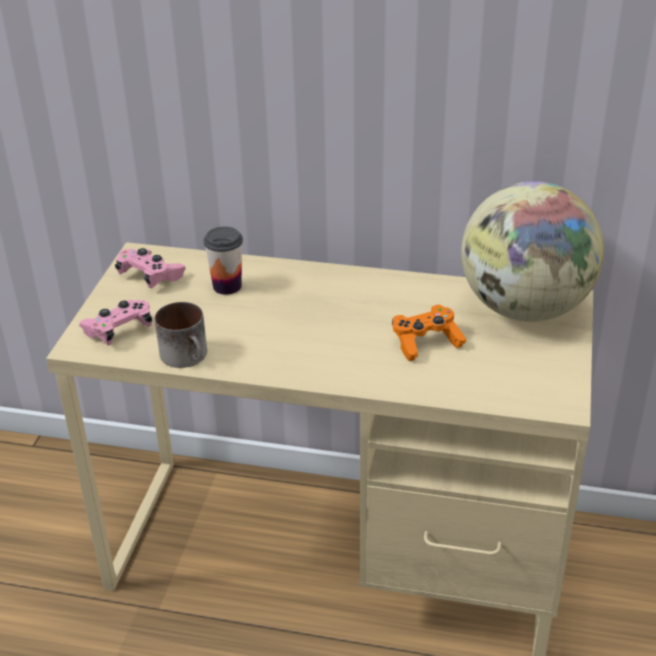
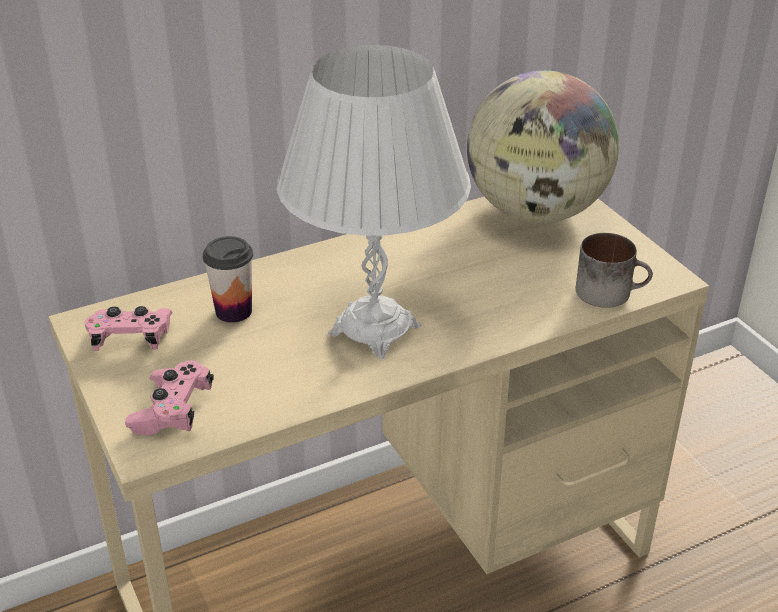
camera: 40 degrees left, 0 degrees up
mug [155,302,207,368] -> mug moved to [575,233,653,308]
orange game controller [392,305,466,361] -> none
none -> white table lamp [277,45,471,359]

